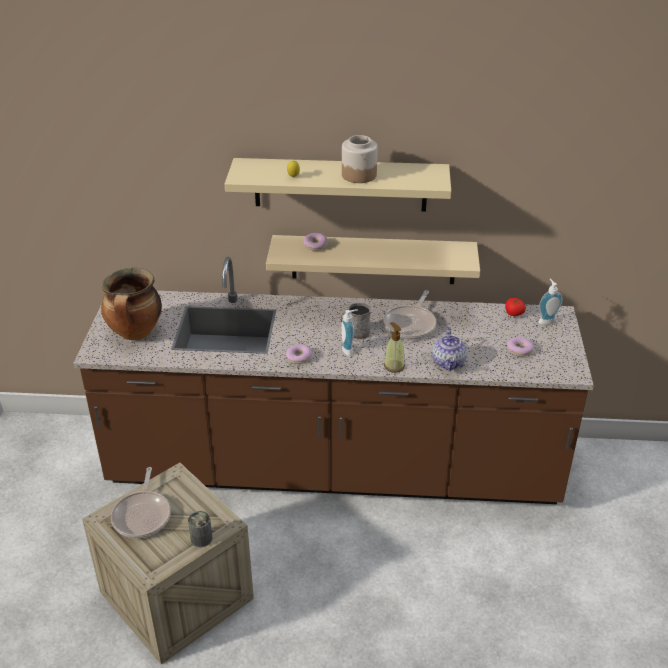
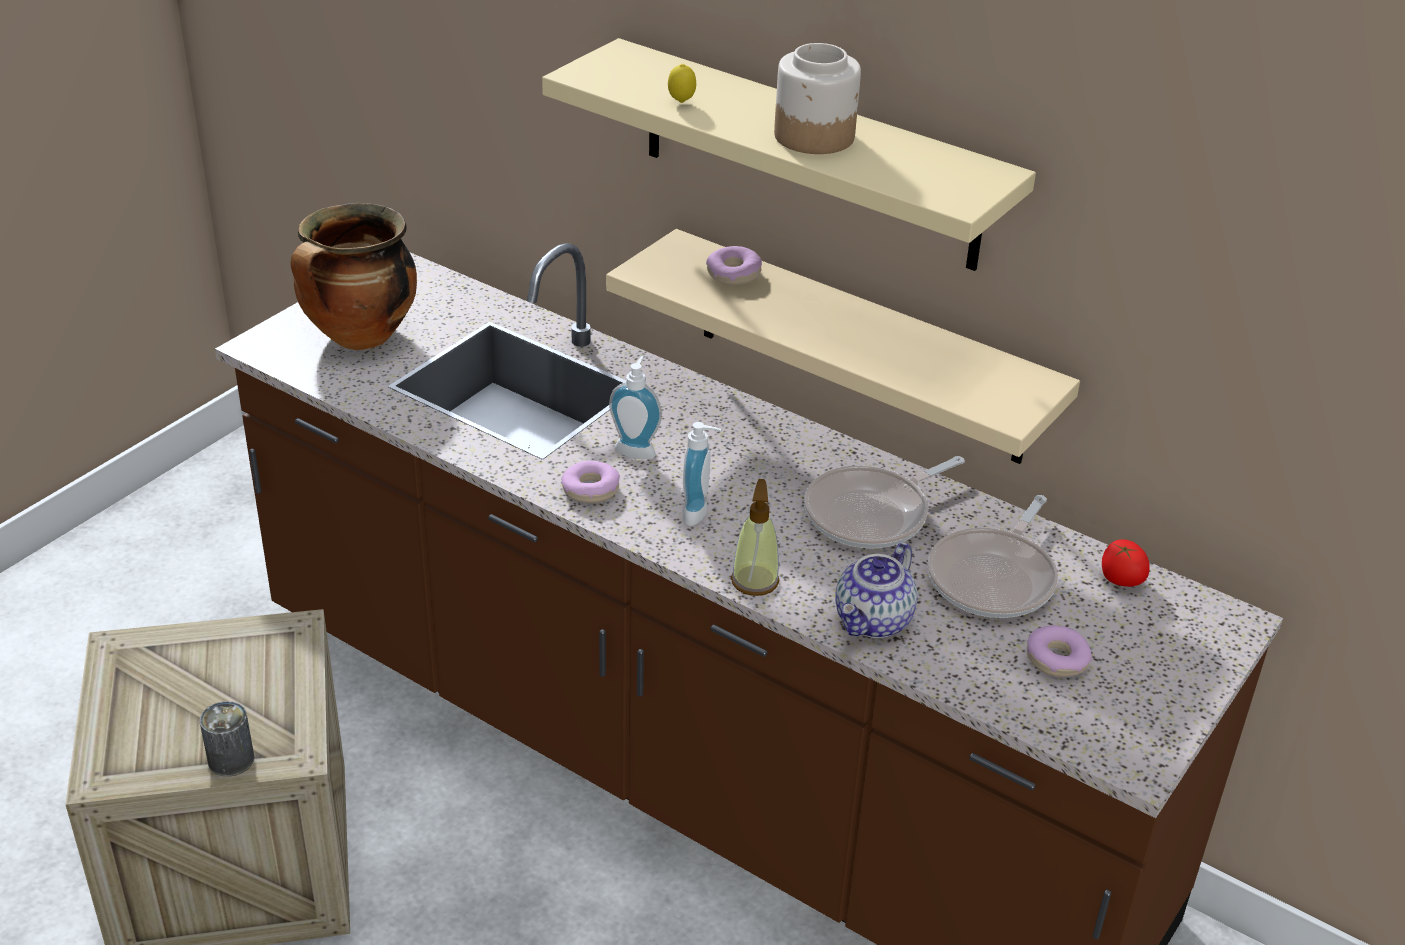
camera: 30 degrees right, 0 degrees up
frying pan [111,467,171,538] -> frying pan moved to [927,495,1058,618]
grey mug [341,303,371,339] -> none
soap dispenser [539,279,563,325] -> soap dispenser moved to [609,355,662,459]

